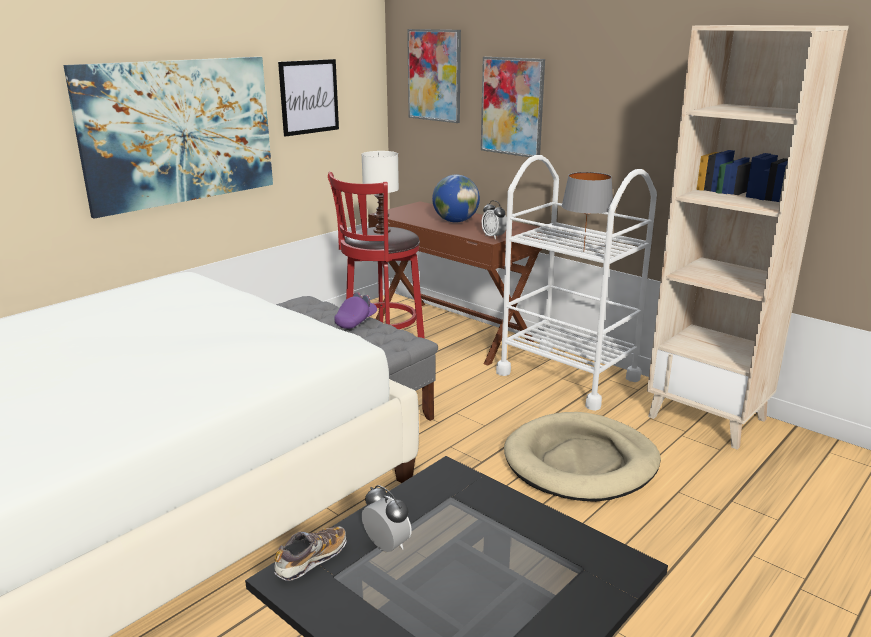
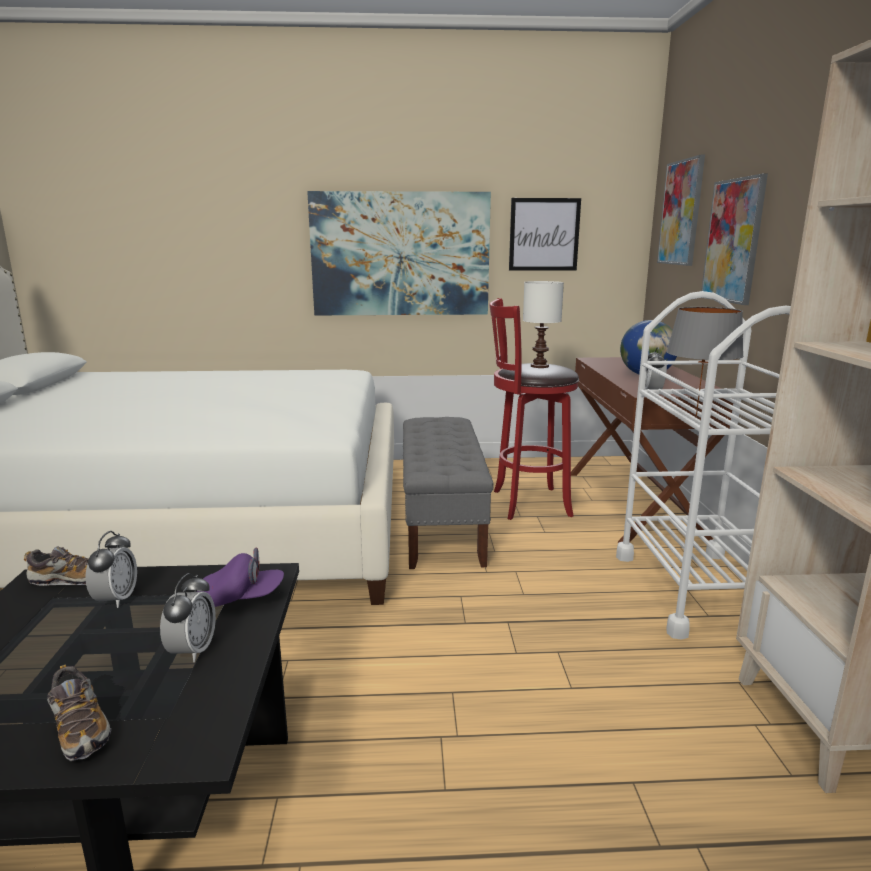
camera: 45 degrees right, 5 degrees down
purple cap [334,292,377,329] -> purple cap moved to [197,548,284,607]
beige dog bed [504,412,661,502] -> none
none -> shoe [47,665,111,762]
none -> alarm clock [160,573,216,662]

